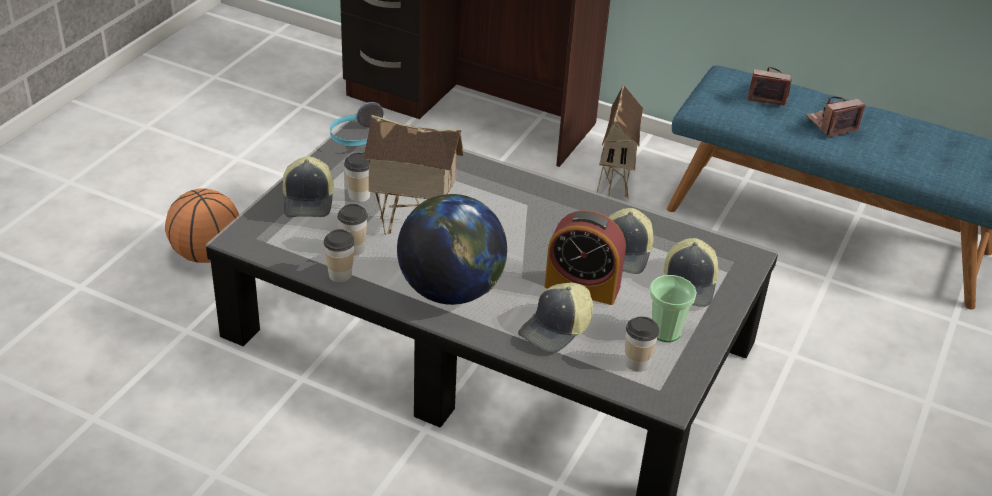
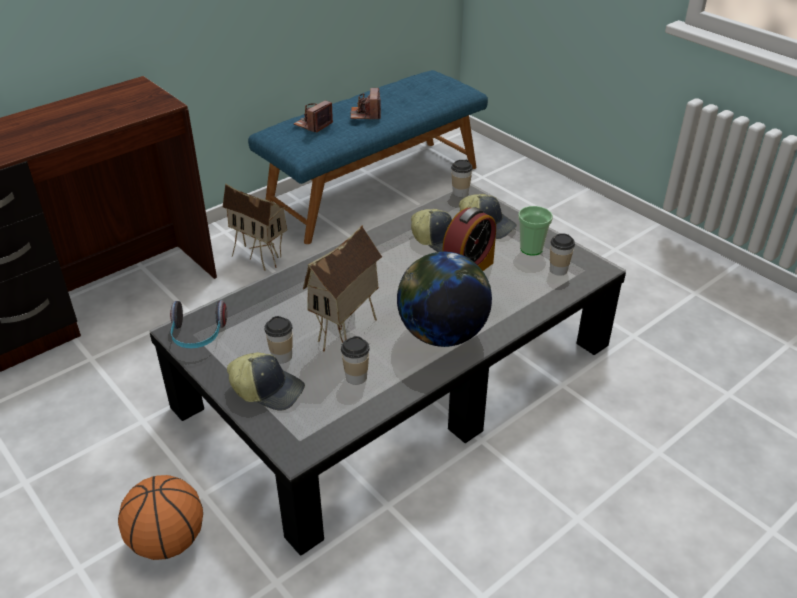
camera: 65 degrees left, 0 degrees up
cup [323,229,355,282] -> cup moved to [451,160,473,197]
cap [518,282,593,353] -> none

